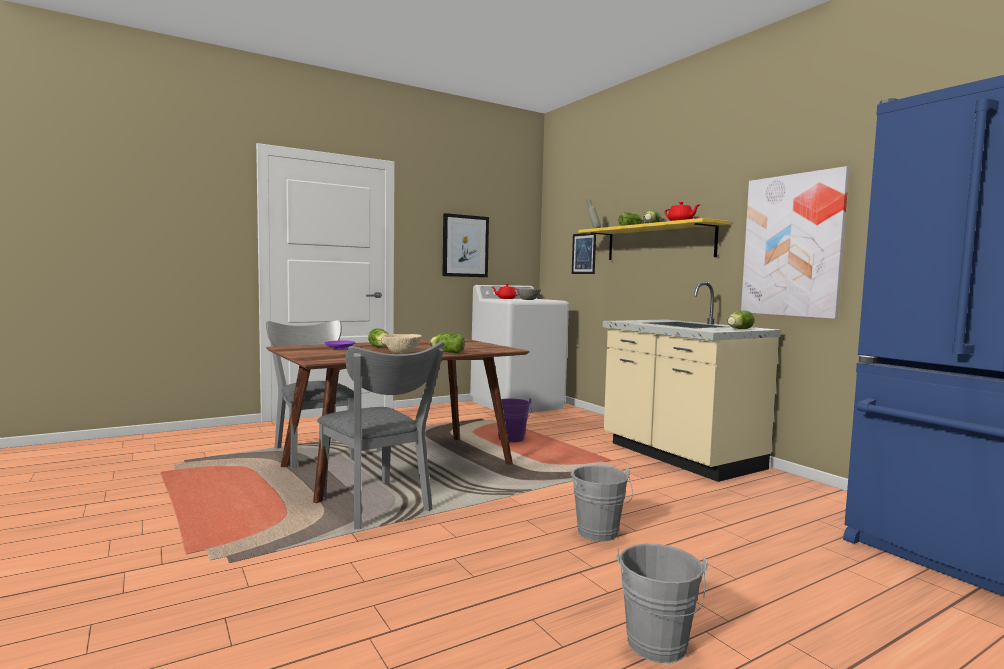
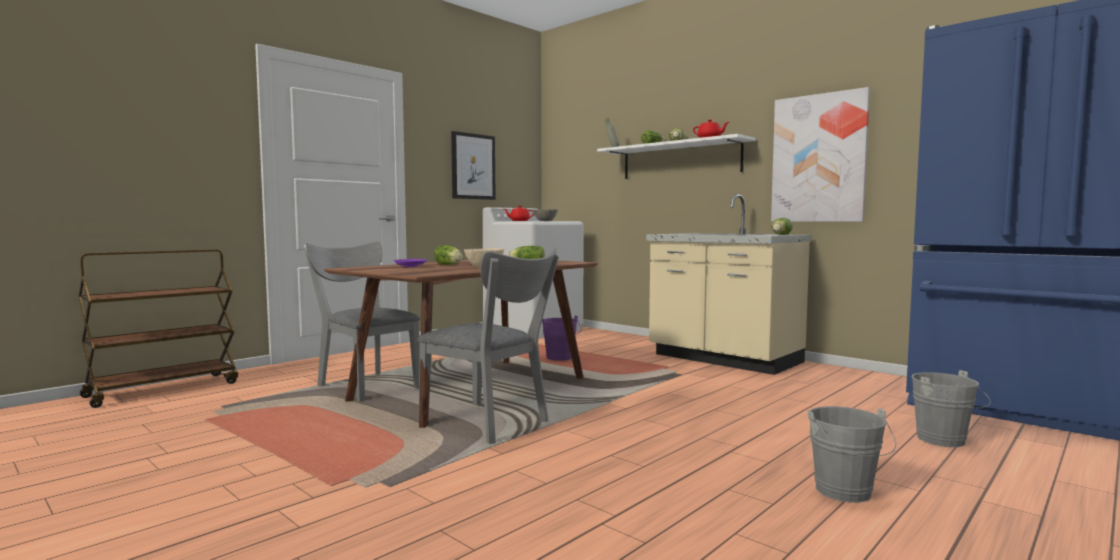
camera: 15 degrees left, 0 degrees up
grey bucket [570,466,633,541] -> grey bucket moved to [911,370,991,447]
picture [572,233,596,274] -> none
yellow shelf [578,218,730,260] -> white shelf [597,134,756,179]
none -> brown cart [78,249,238,408]

